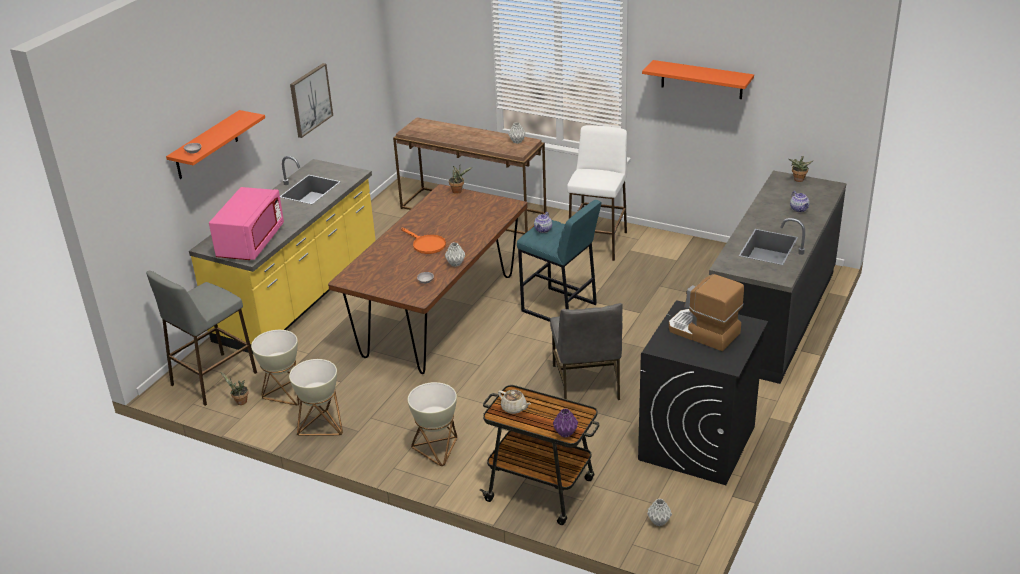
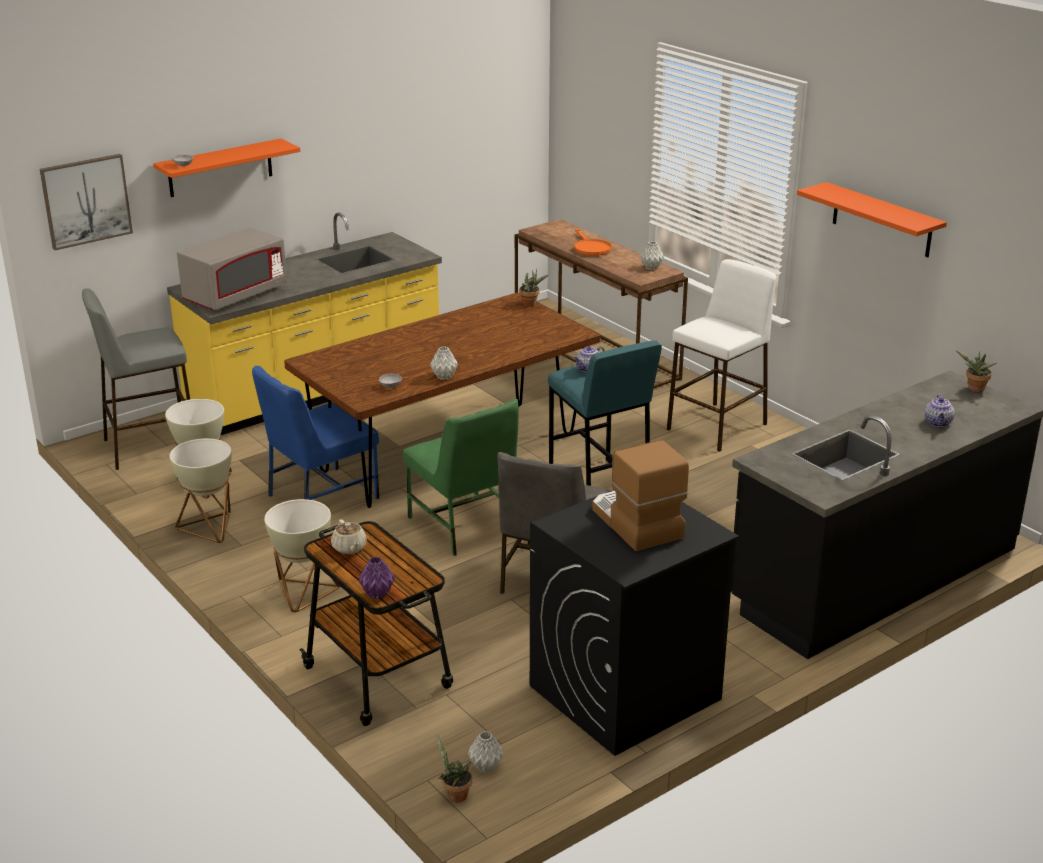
camera: 25 degrees right, 5 degrees down
pink microwave [209,187,284,260] -> grey microwave [177,228,287,310]
potted plant [221,372,249,405] -> potted plant moved to [437,735,472,802]
picture [290,63,333,138] -> picture moved to [40,154,133,250]
orange frying pan [401,228,446,254] -> orange frying pan moved to [574,229,612,256]
none -> blue chair [252,366,379,500]
none -> green chair [403,399,519,556]

